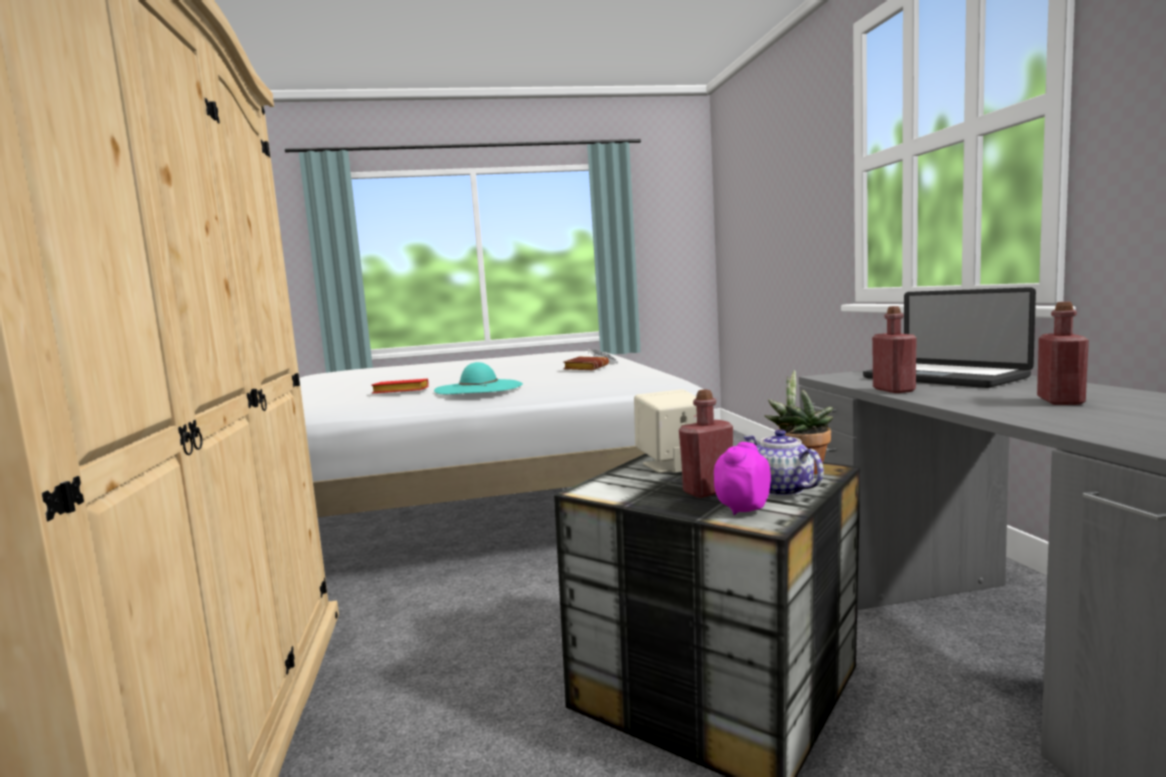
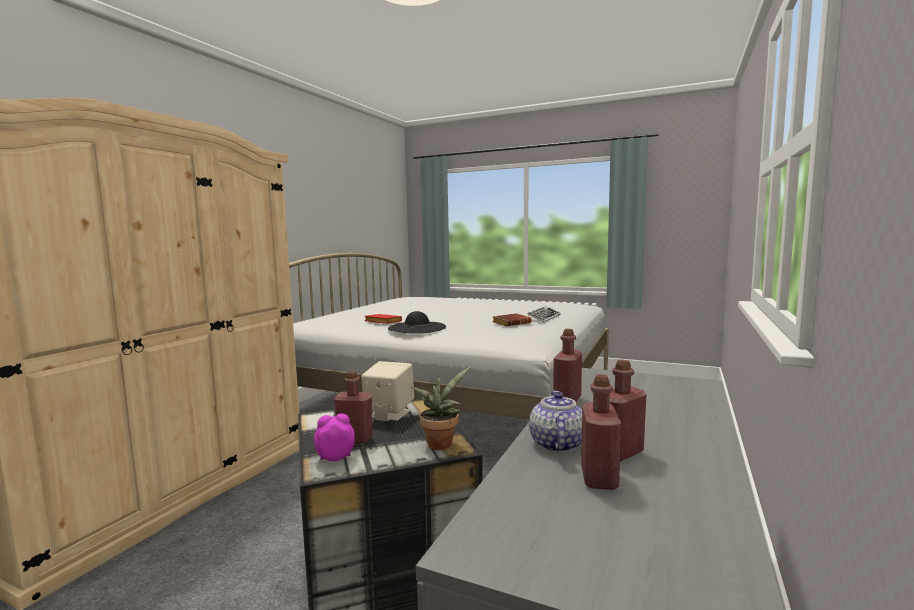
camera: 35 degrees right, 0 degrees up
turquoise hat [434,362,523,394] -> black hat [388,311,446,334]
teapot [744,429,824,497] -> teapot moved to [529,391,582,452]
laptop [863,287,1036,388] -> none
none -> red bottle [581,374,621,490]

